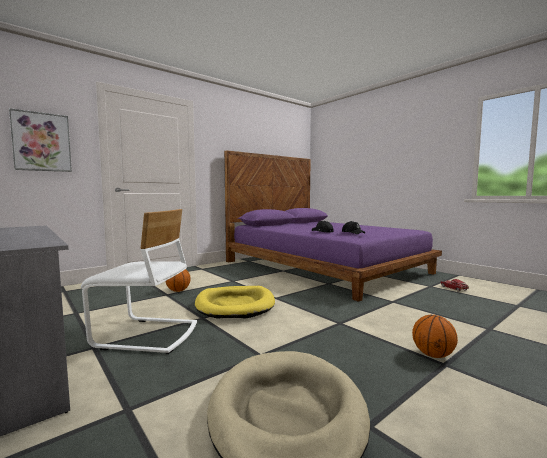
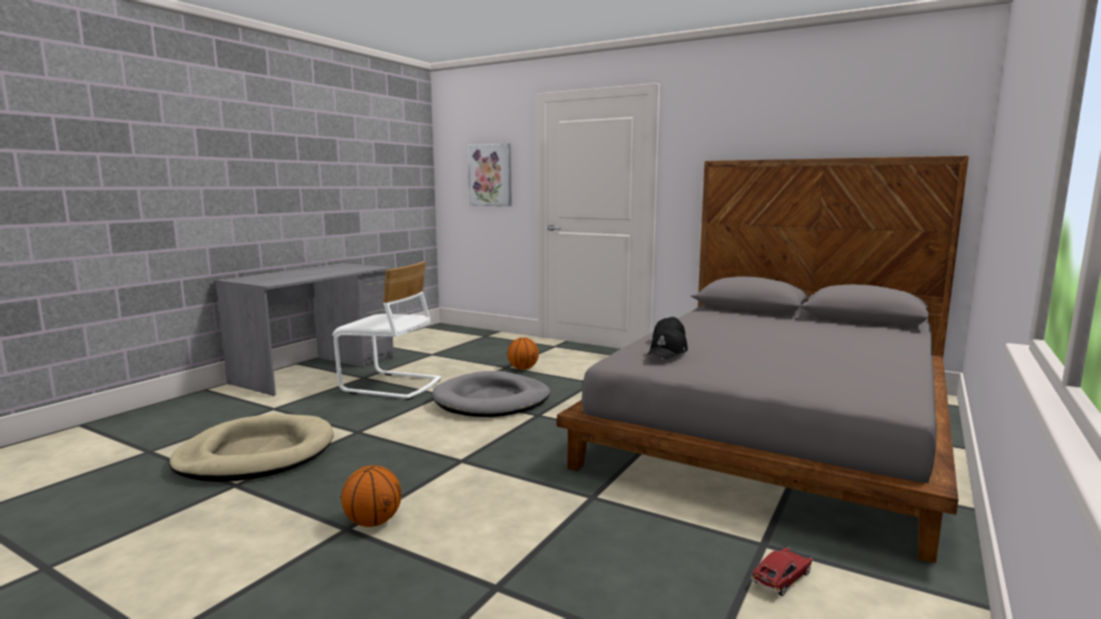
camera: 70 degrees right, 5 degrees up
white chair [81,209,197,354] -> white chair turned 60 degrees counterclockwise [332,262,441,400]
yellow dog bed [195,286,275,319] -> grey dog bed [433,371,550,417]
purple bed [224,150,442,302] -> grey bed [557,156,969,563]

